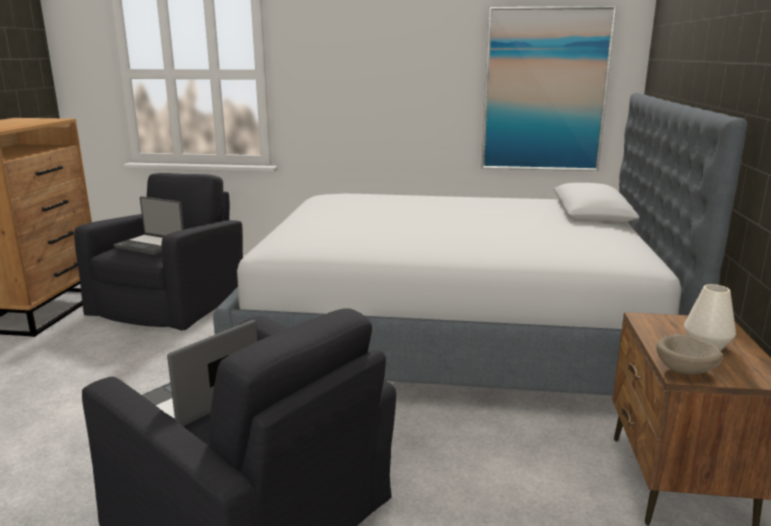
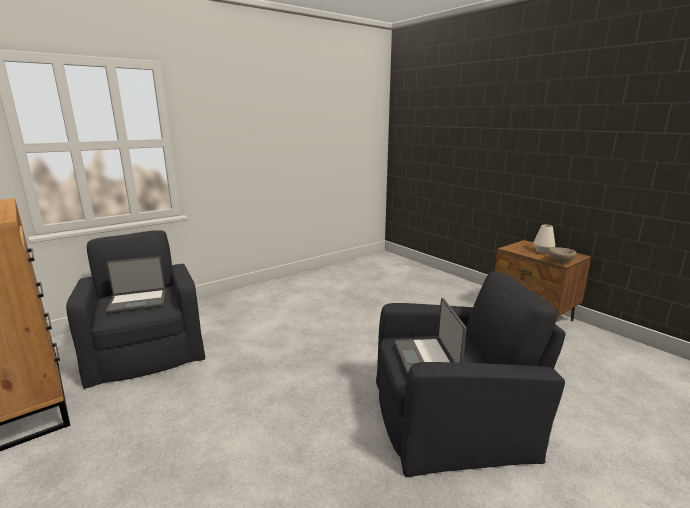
camera: 45 degrees left, 0 degrees up
bed [213,93,747,395] -> none
picture [481,6,616,171] -> none

